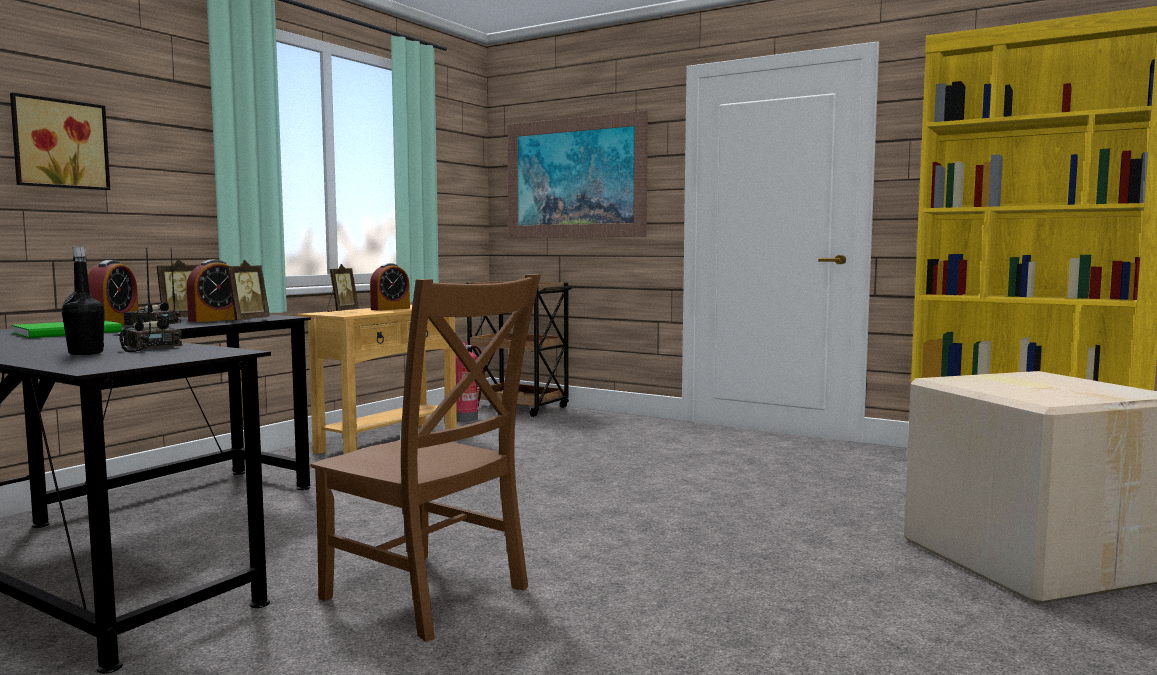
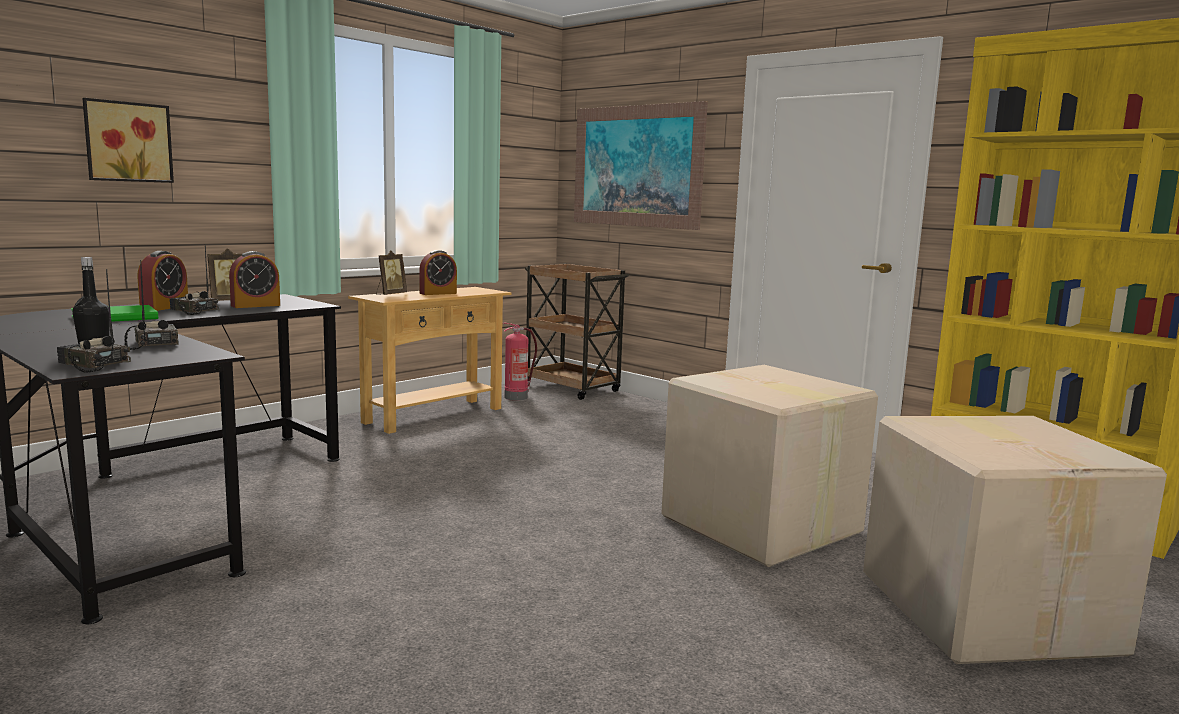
camera: 10 degrees right, 5 degrees up
picture frame [225,260,270,321] -> none
brown chair [310,274,541,642] -> none
none -> radio [57,269,131,373]
none -> cardboard box [661,365,878,567]

